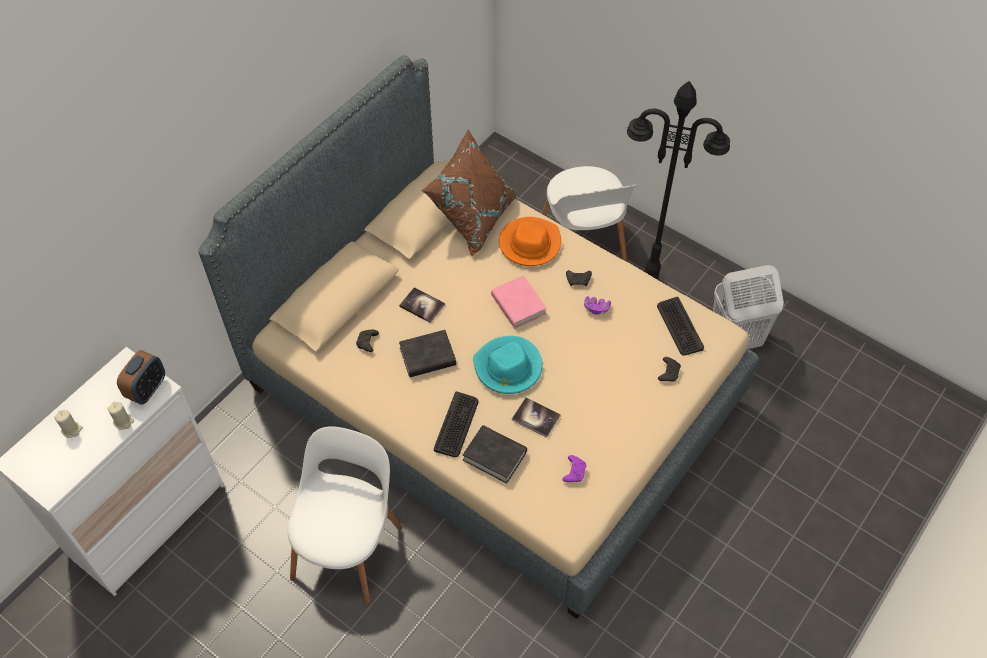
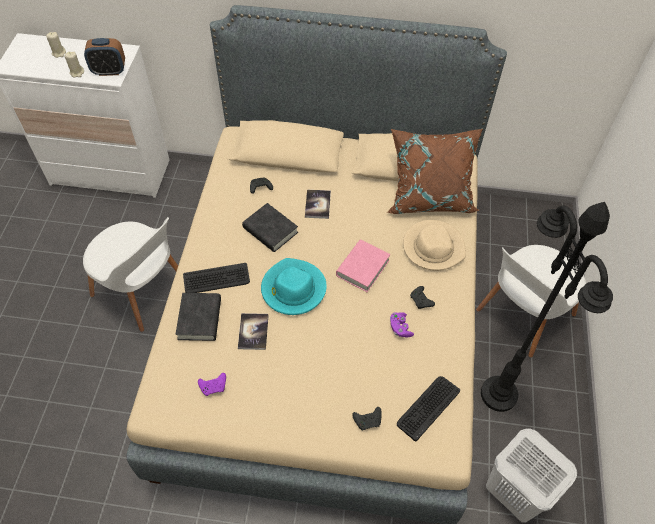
camera: 60 degrees right, 0 degrees up
white chair [288,426,402,605] -> white chair turned 45 degrees clockwise [83,217,178,332]
orange hat [499,217,561,266] -> beige hat [403,220,466,271]

